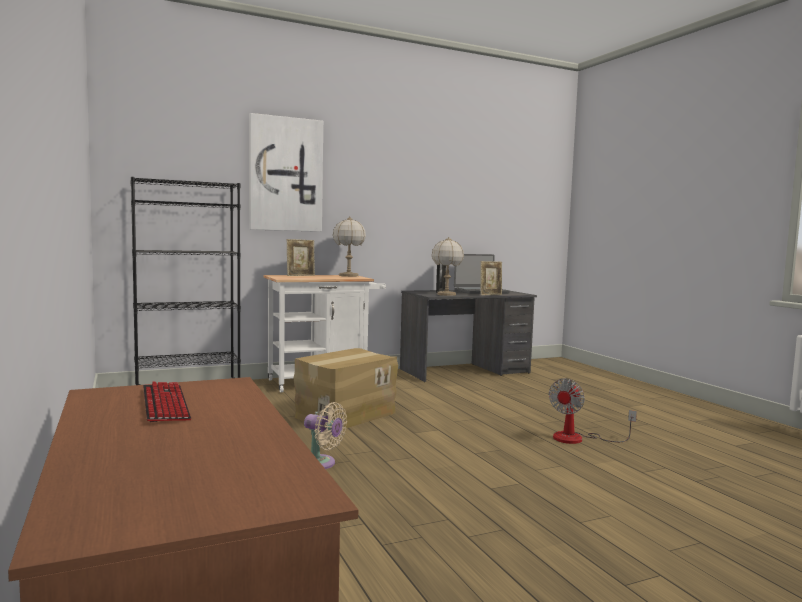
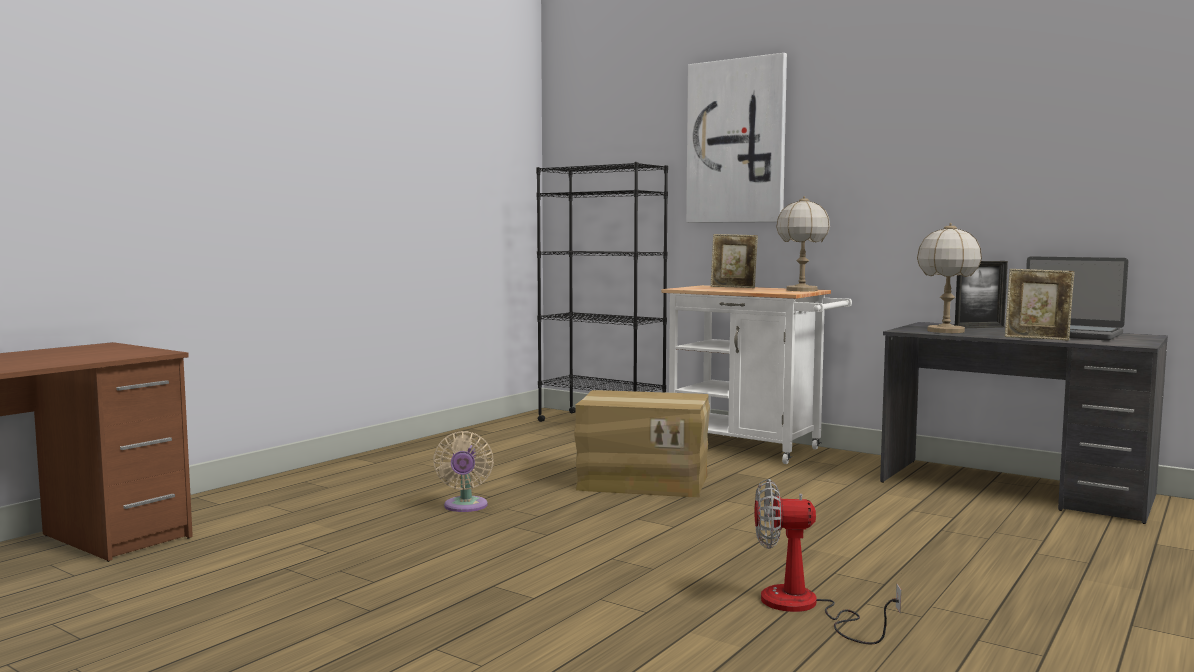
camera: 60 degrees right, 0 degrees up
keyboard [143,382,191,422] -> none

